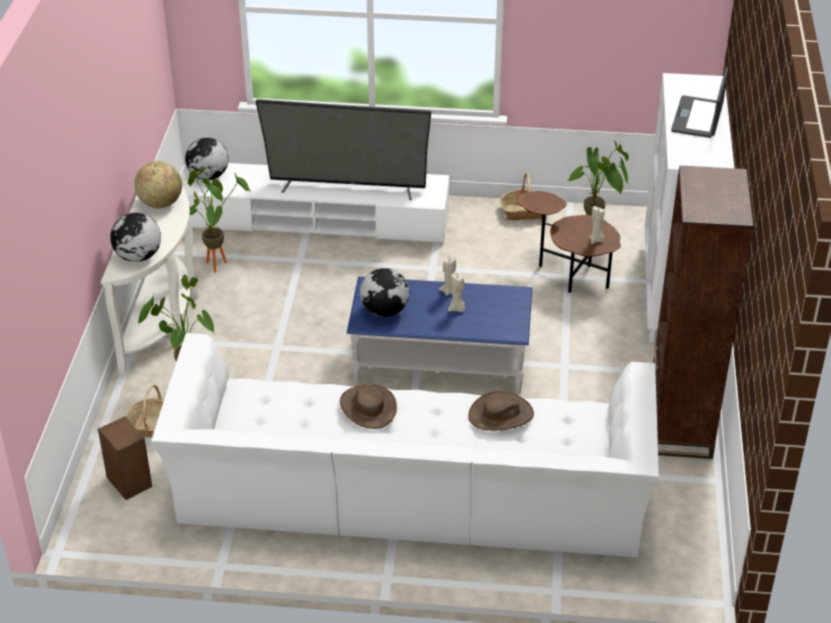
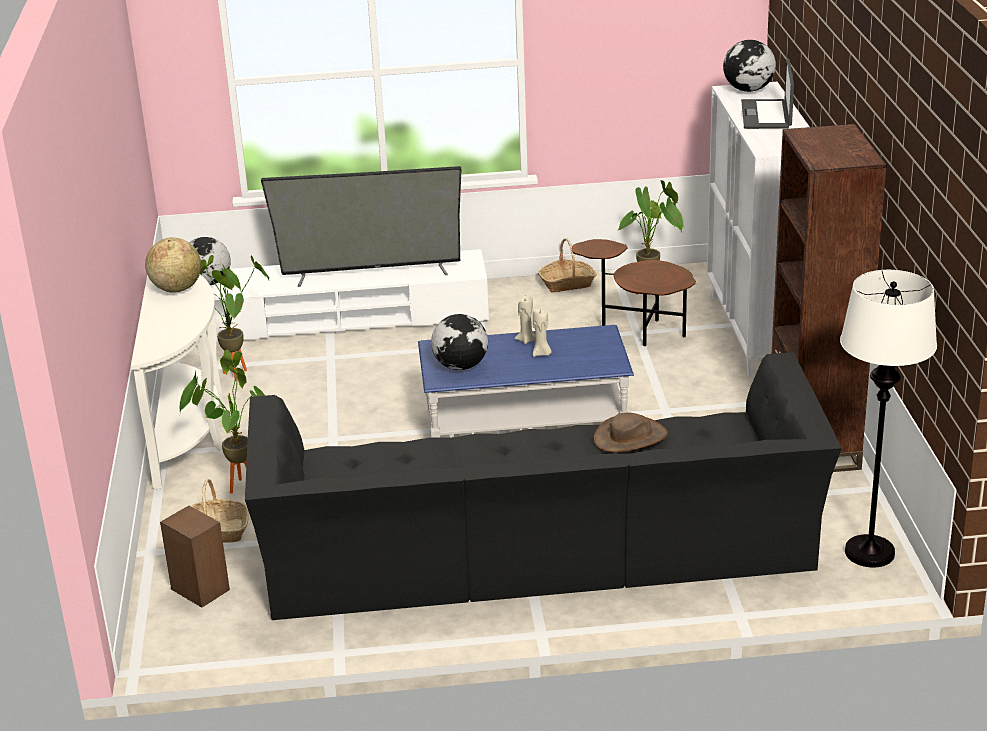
camera: 10 degrees left, 10 degrees down
globe [110,213,161,262] -> globe moved to [723,40,776,92]
white sofa [151,333,659,557] -> black sofa [245,352,842,620]
brown hat [340,384,397,429] -> none
beige candle [589,206,605,244] -> none
none -> white floor lamp [840,270,937,568]

